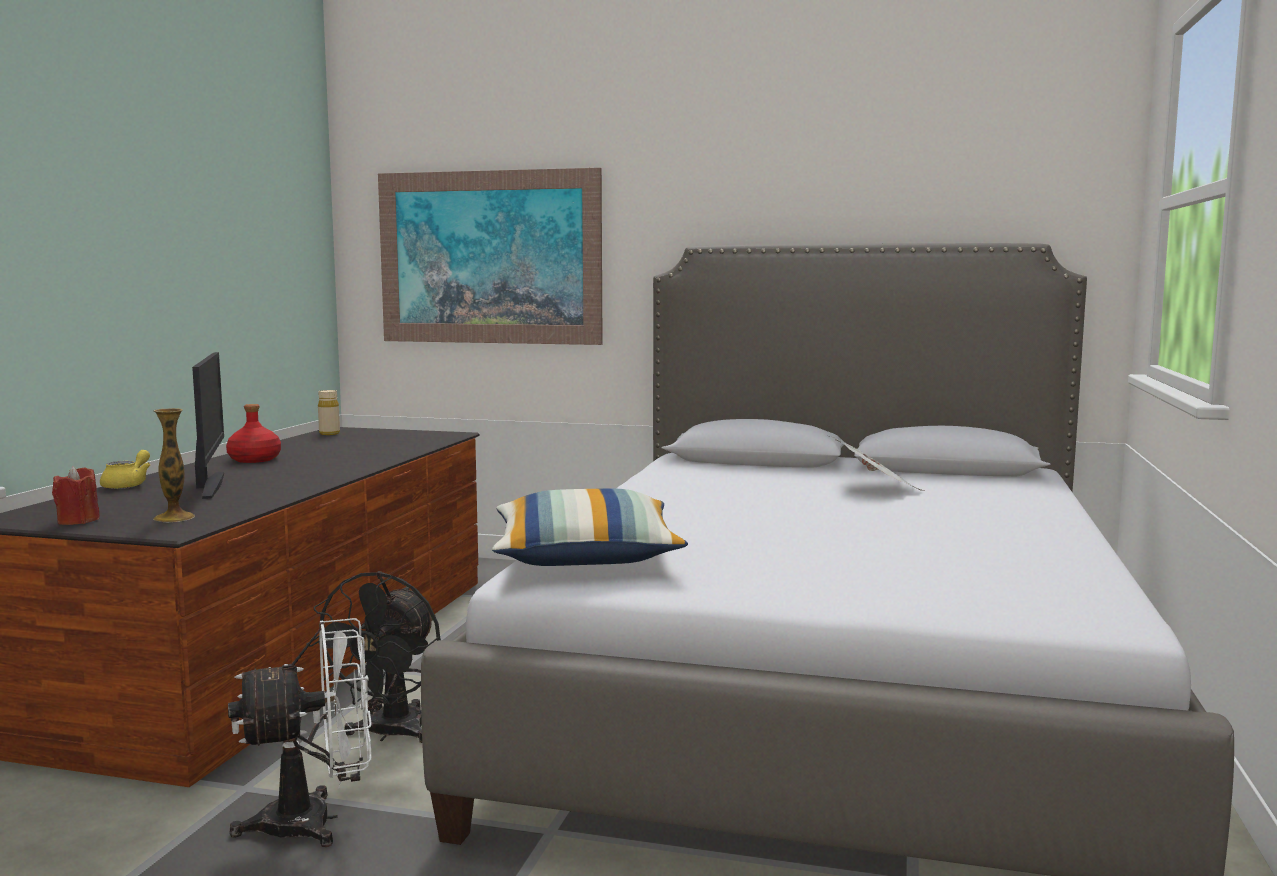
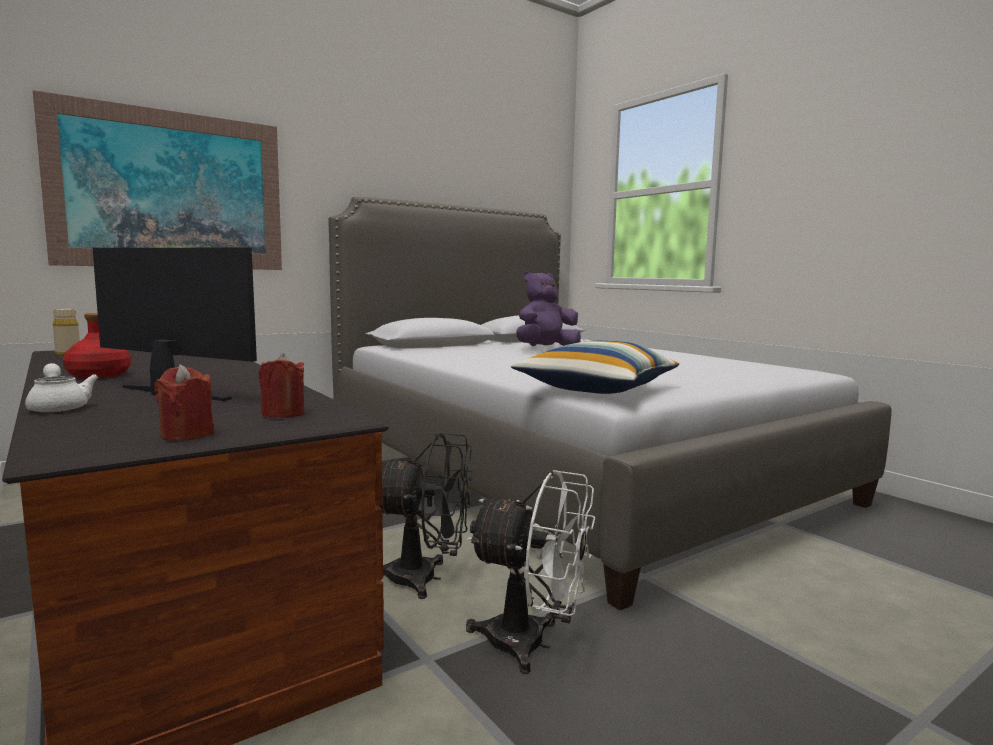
camera: 50 degrees left, 0 degrees up
yellow teapot [100,450,151,489] -> white teapot [25,363,98,413]
vase [153,408,195,522] -> red candle [259,353,305,418]
white fan [228,618,372,847] -> white fan turned 90 degrees clockwise [466,470,595,674]
black fan [306,571,441,743] -> black fan turned 45 degrees counterclockwise [379,433,473,599]
newspaper [830,436,925,491] -> purple plush toy [516,271,581,346]

